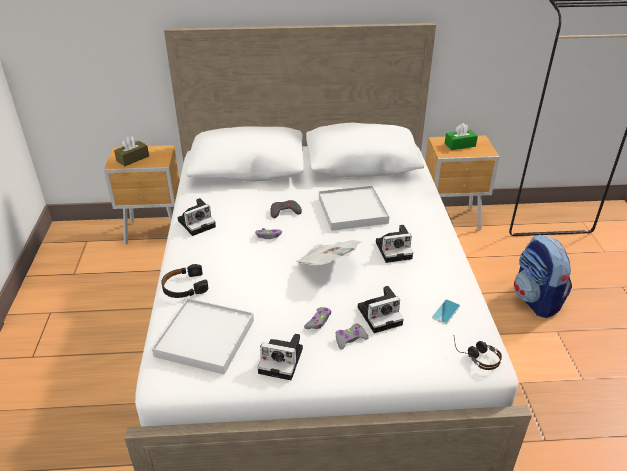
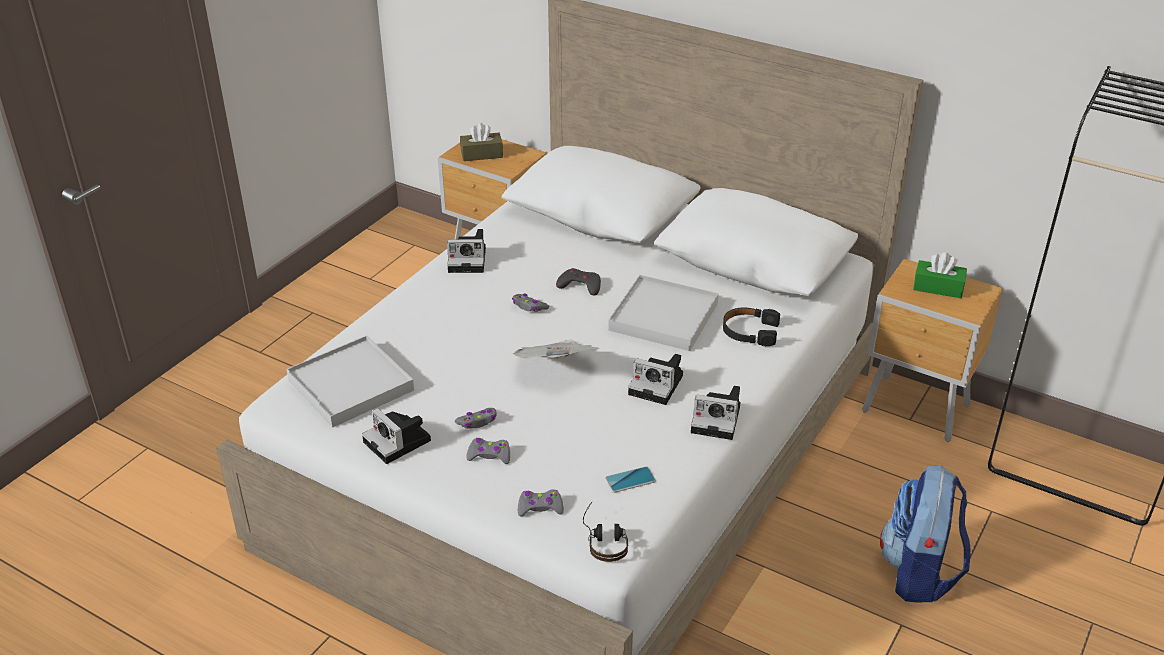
camera: 35 degrees right, 0 degrees up
black headphones [161,264,208,298] -> black headphones moved to [723,308,780,346]
camera [358,286,404,333] -> camera moved to [691,386,740,440]
none -> grey game controller [518,489,564,516]

